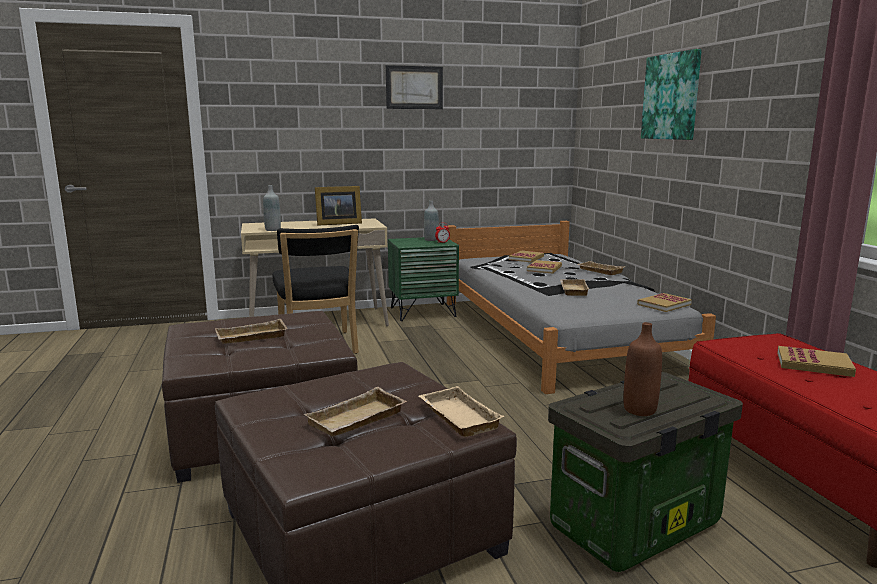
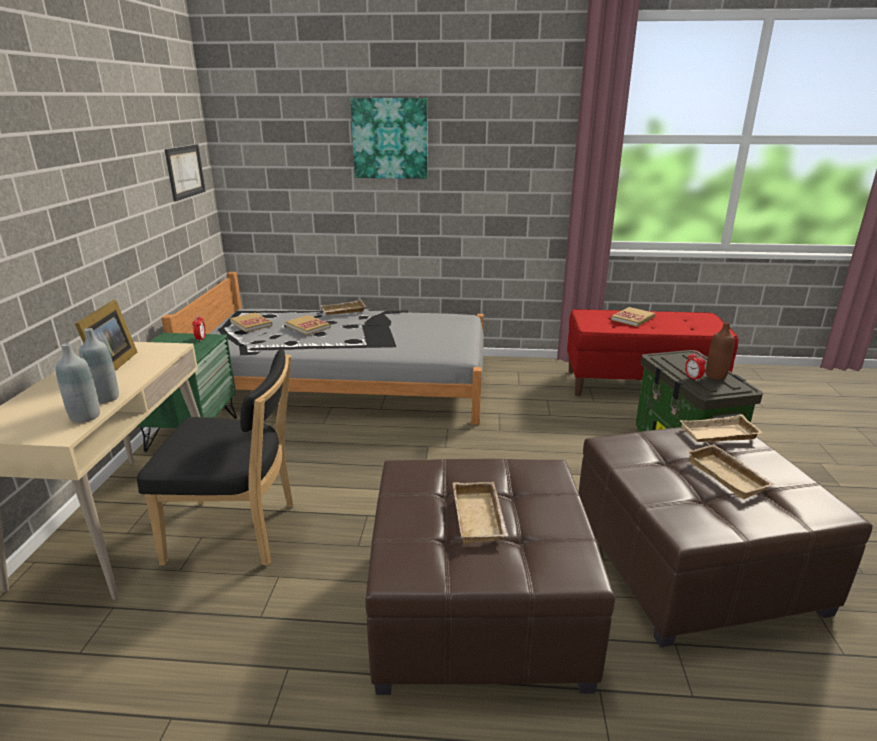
camera: 70 degrees left, 10 degrees up
picture [386,65,443,109] -> picture moved to [165,144,206,202]
grey bottle [424,201,439,241] -> grey bottle moved to [79,328,119,404]
beige tray [560,279,589,296] -> none
book [637,293,692,312] -> none
none -> alarm clock [685,351,706,381]

